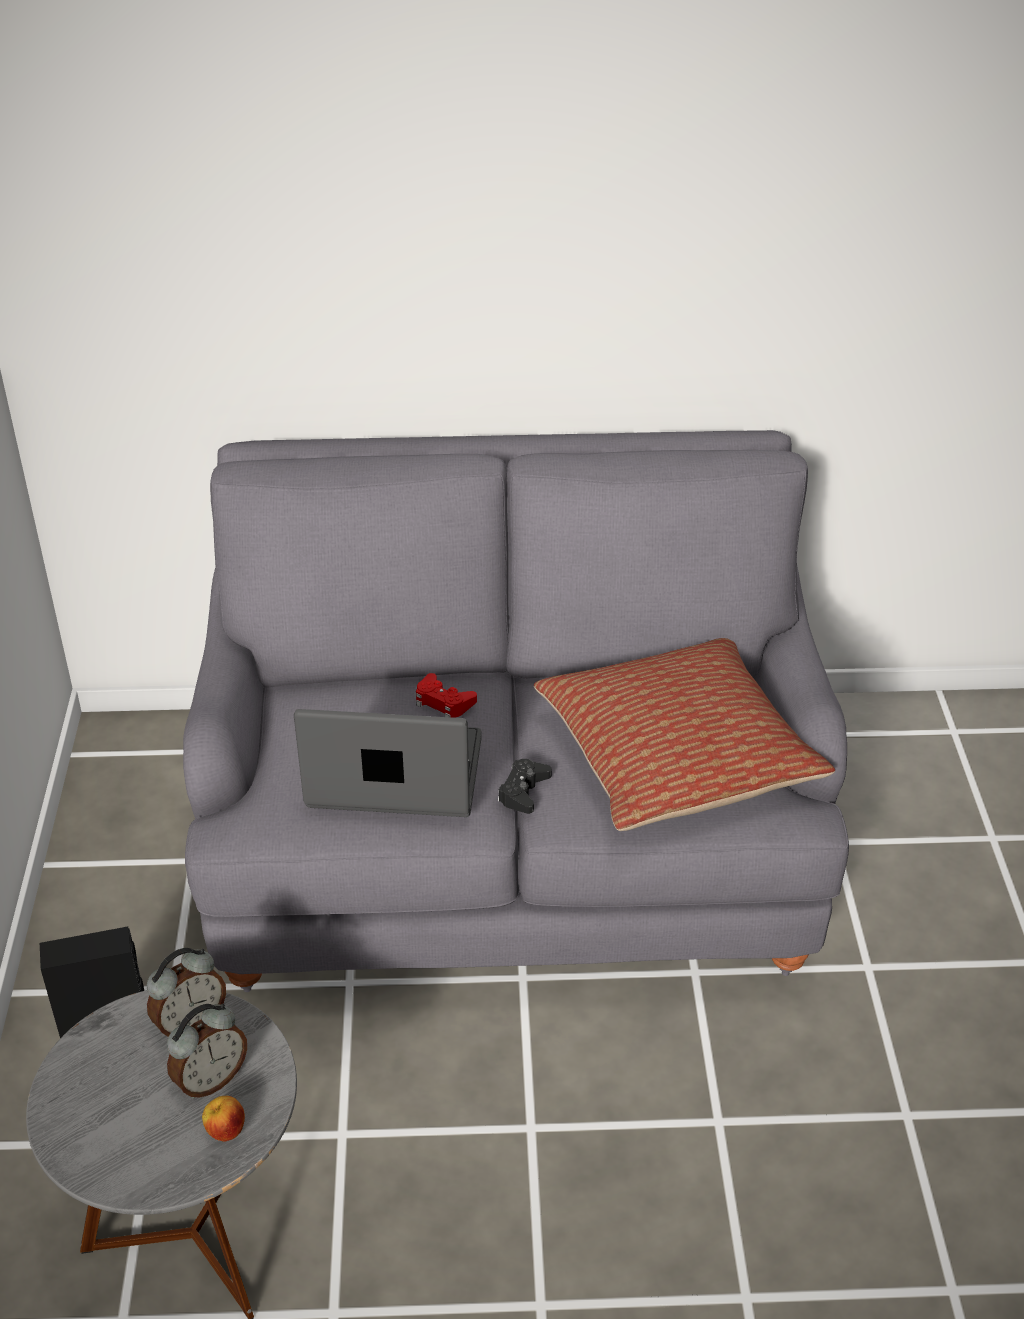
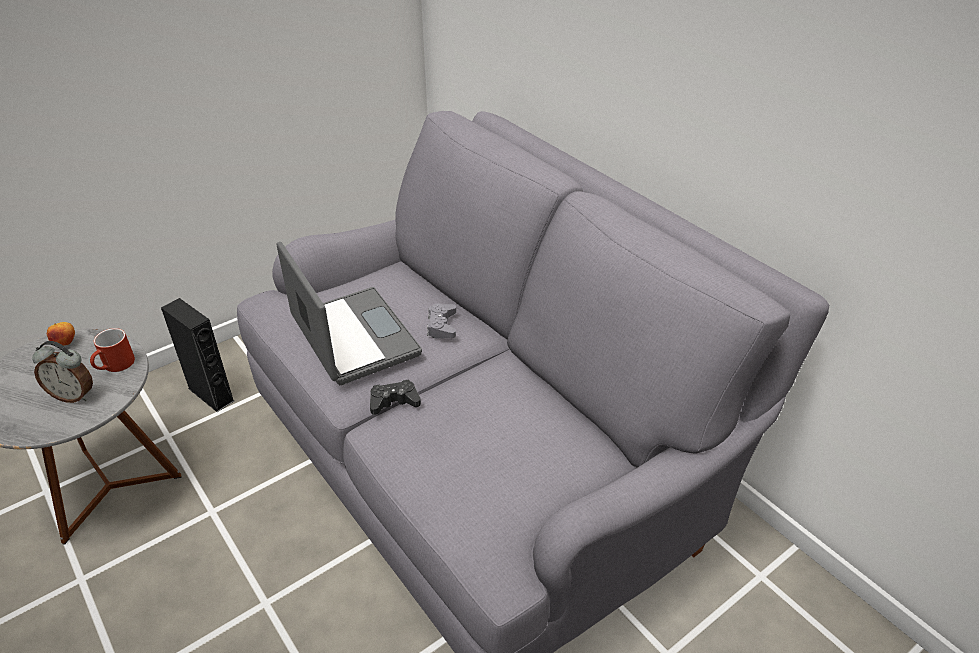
camera: 55 degrees right, 0 degrees up
alarm clock [147,948,226,1037] -> red mug [90,328,135,372]
apple [202,1096,245,1142] -> apple moved to [47,322,75,346]
red game controller [416,673,477,718] -> grey game controller [427,303,456,339]
pillow [534,638,835,831] -> none

